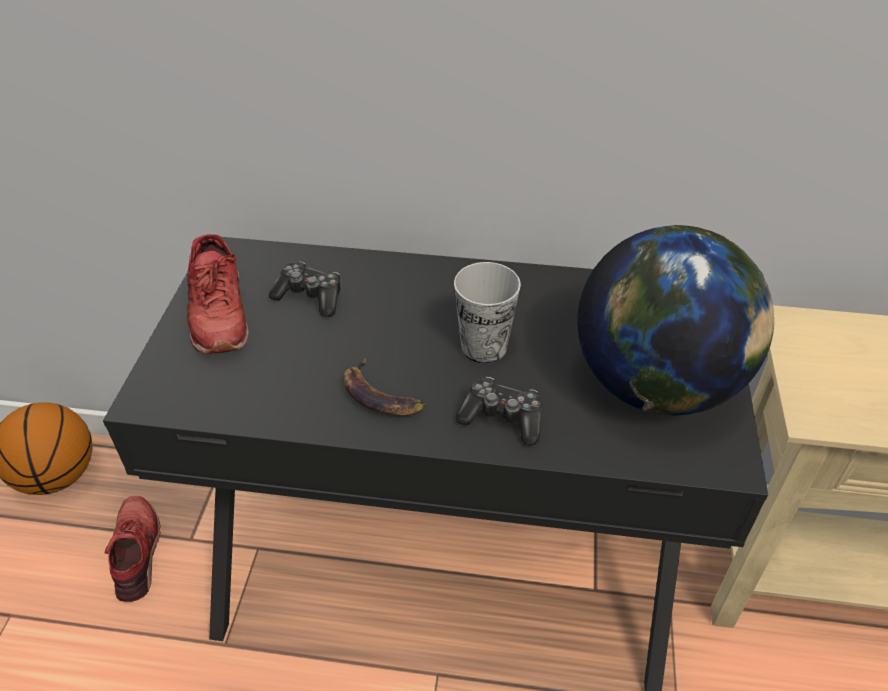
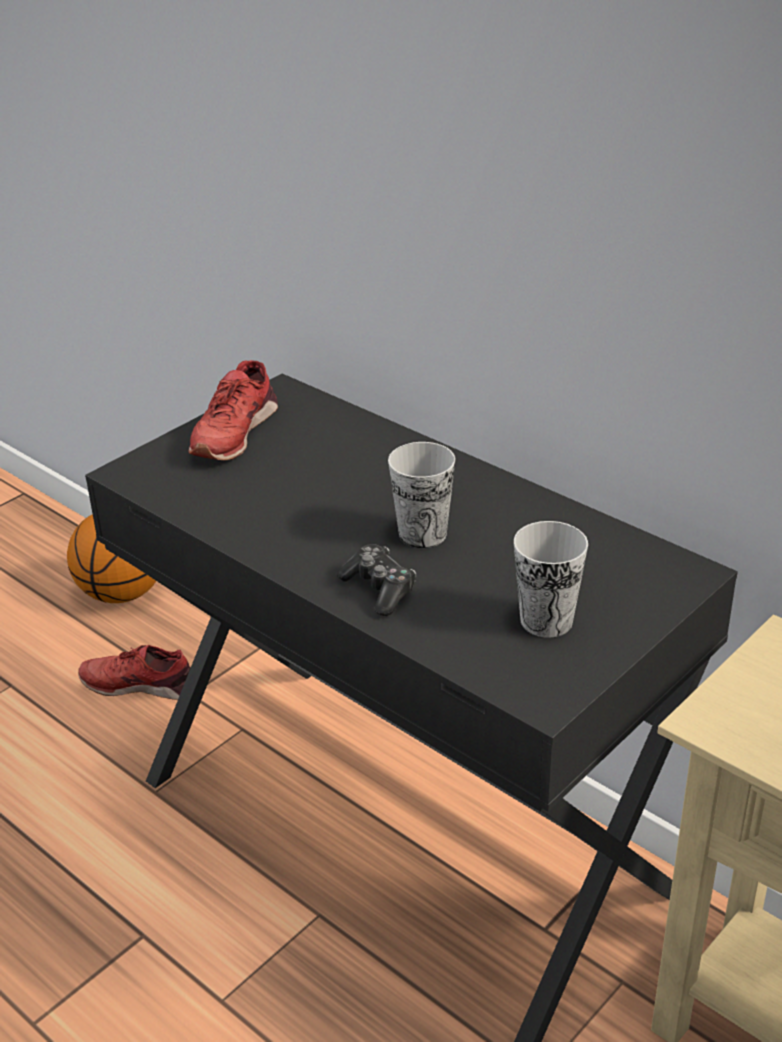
camera: 35 degrees right, 10 degrees down
red shoe [105,496,161,602] -> red shoe turned 105 degrees counterclockwise [78,645,190,700]
game controller [269,262,340,317] -> none
banana [343,358,426,416] -> none
globe [577,225,774,416] -> cup [514,521,588,638]

